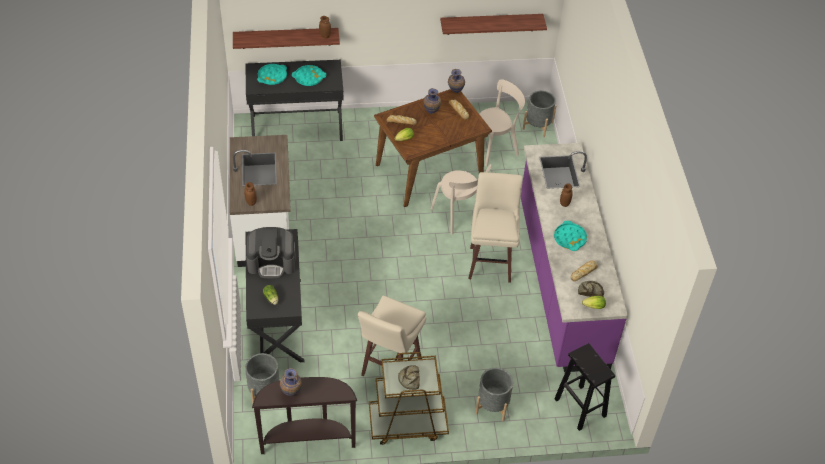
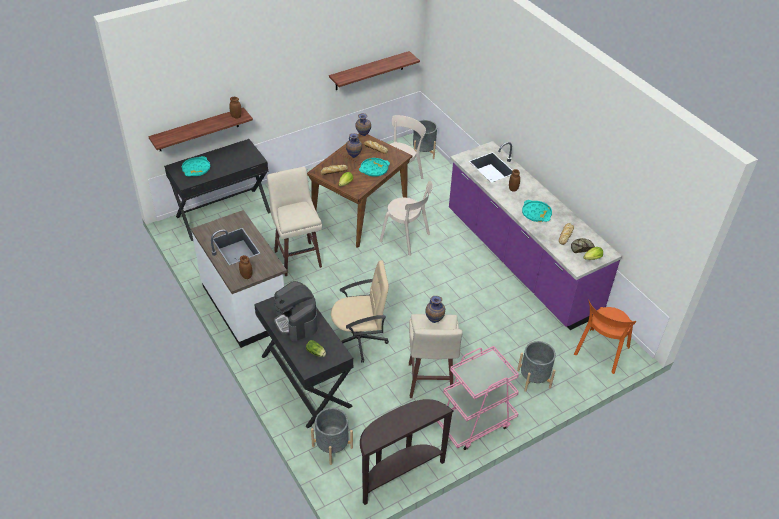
camera: 25 degrees left, 5 degrees down
coffee machine [246,227,296,278] -> coffee machine turned 90 degrees clockwise [274,281,318,341]
vase [280,368,302,396] -> vase moved to [425,296,445,323]
turquoise tray [292,65,326,86] -> turquoise tray moved to [359,158,390,177]
brown cart [369,352,449,445] -> pink cart [437,346,519,450]
bread [398,365,420,390] -> none
beige stool [469,172,523,283] -> beige stool moved to [267,167,322,276]
black stool [554,343,615,431] -> orange chair [574,299,636,374]
none -> beige office chair [331,260,389,363]

